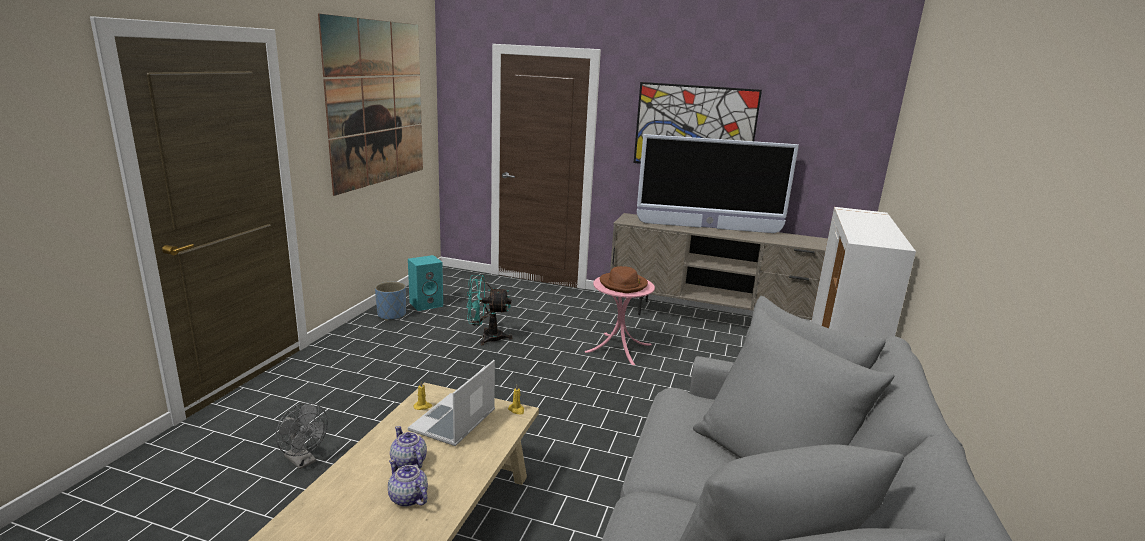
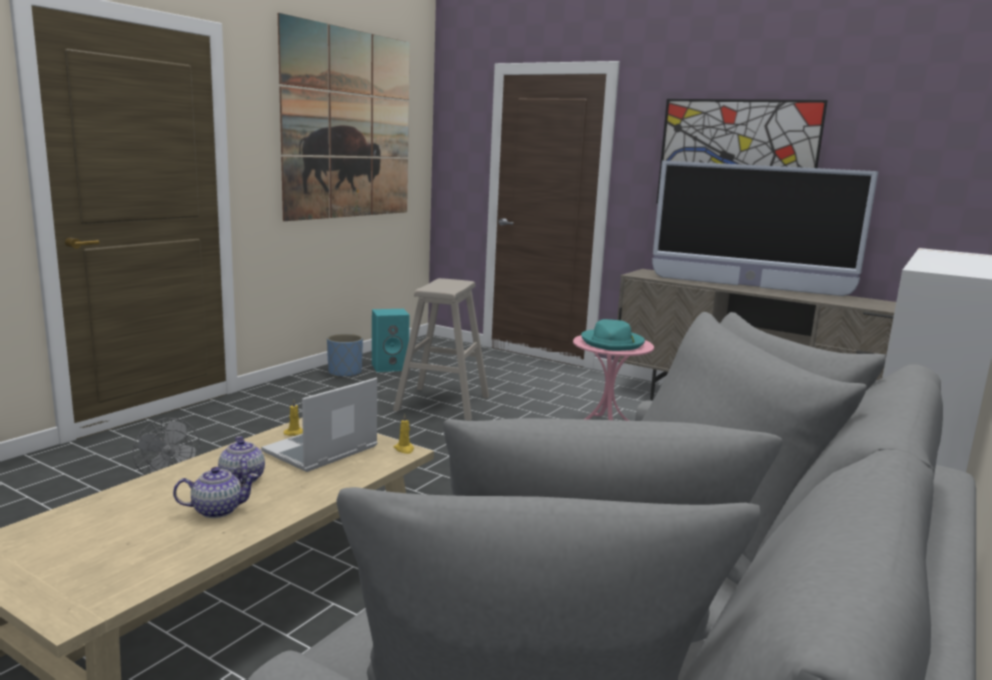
camera: 15 degrees right, 5 degrees down
teapot [388,459,428,507] -> teapot turned 105 degrees clockwise [173,467,258,518]
turquoise fan [466,275,512,345] -> beige stool [393,278,489,421]
brown hat [600,266,648,293] -> turquoise hat [581,319,645,351]

